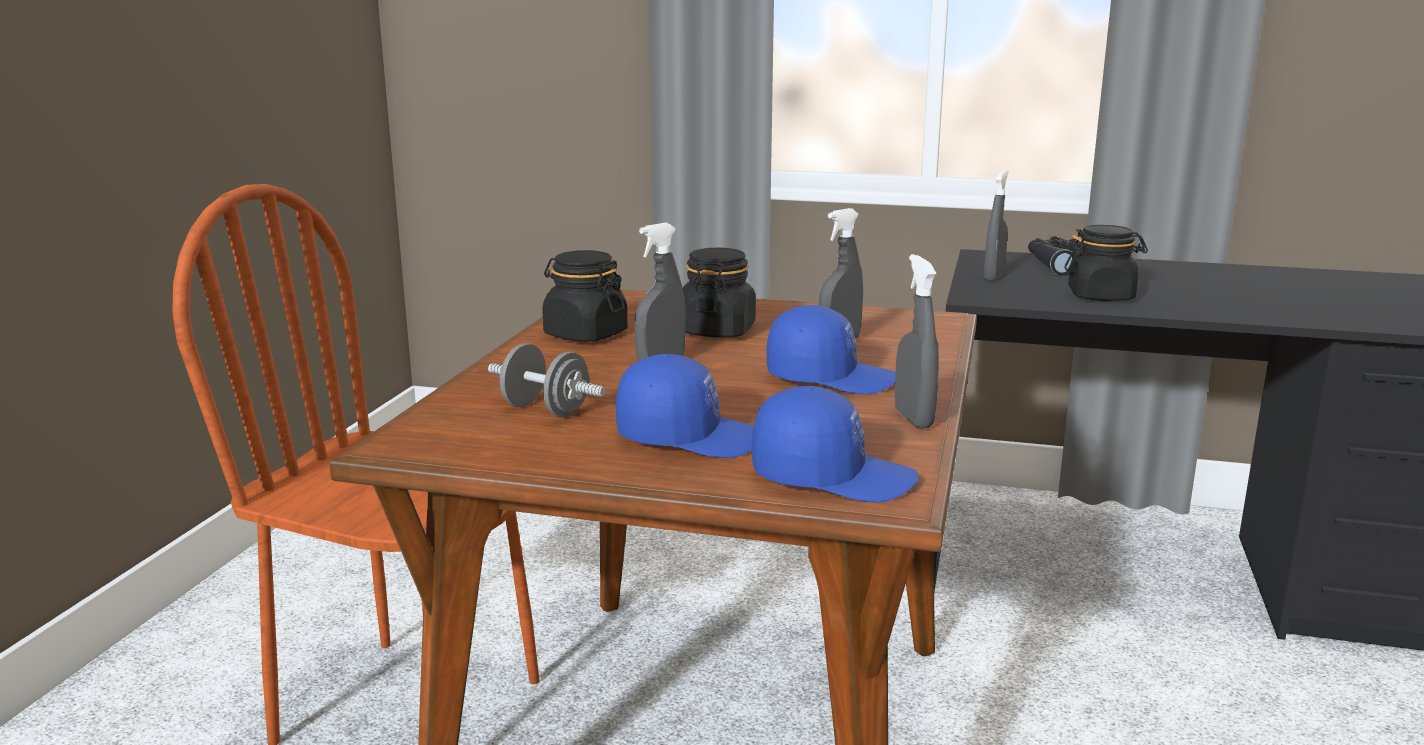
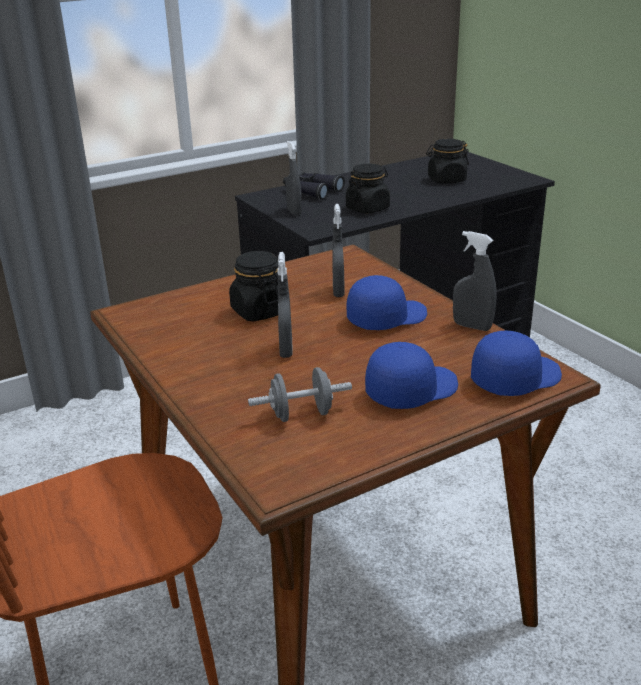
camera: 45 degrees left, 10 degrees up
black jar [542,250,628,342] -> black jar moved to [426,139,469,183]

